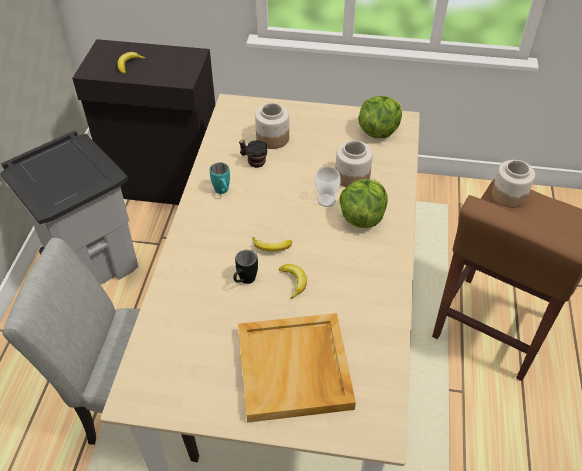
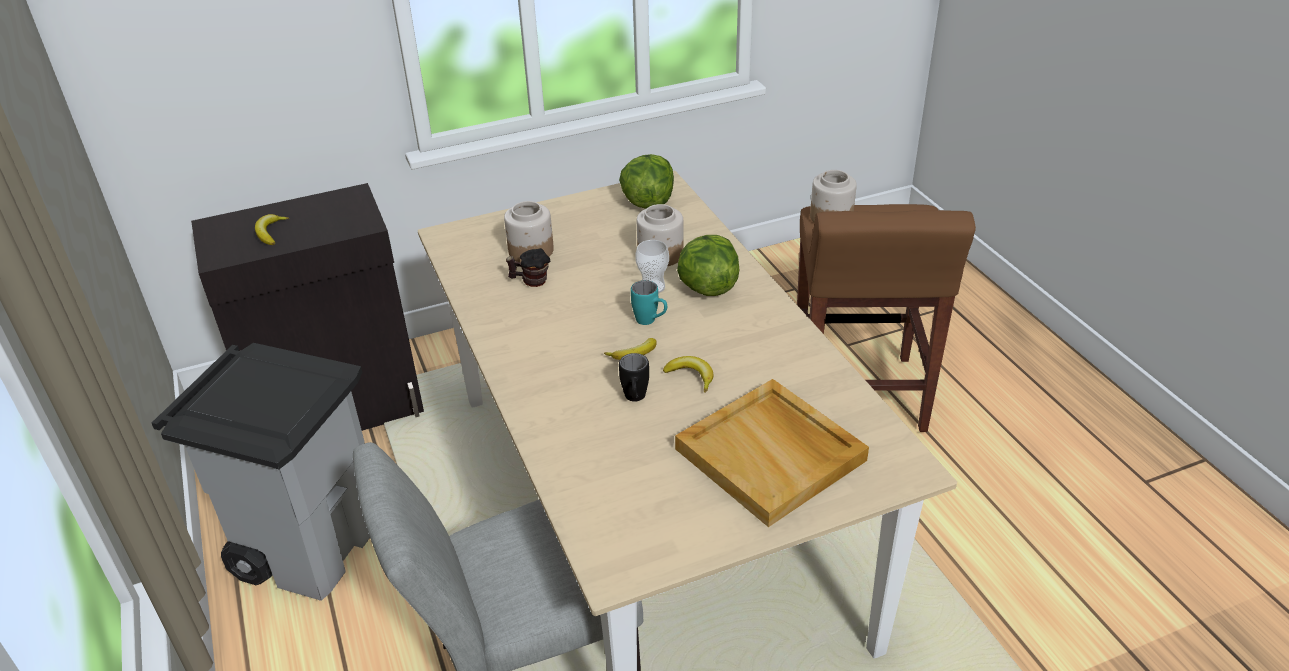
camera: 30 degrees left, 10 degrees down
turquoise mug [210,162,230,194] -> turquoise mug moved to [631,280,667,325]

